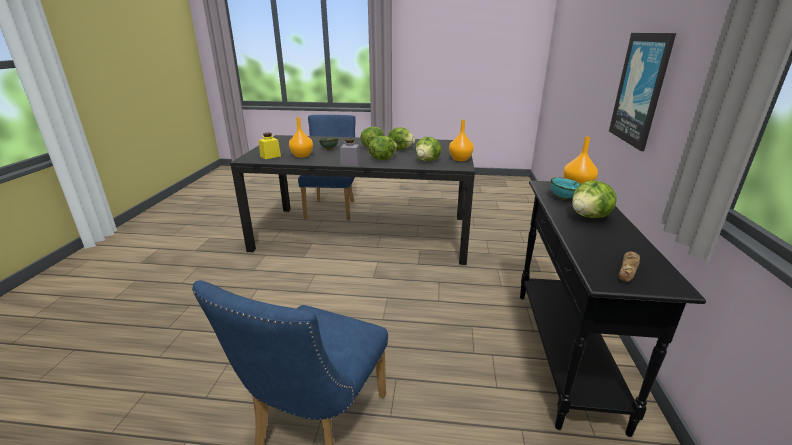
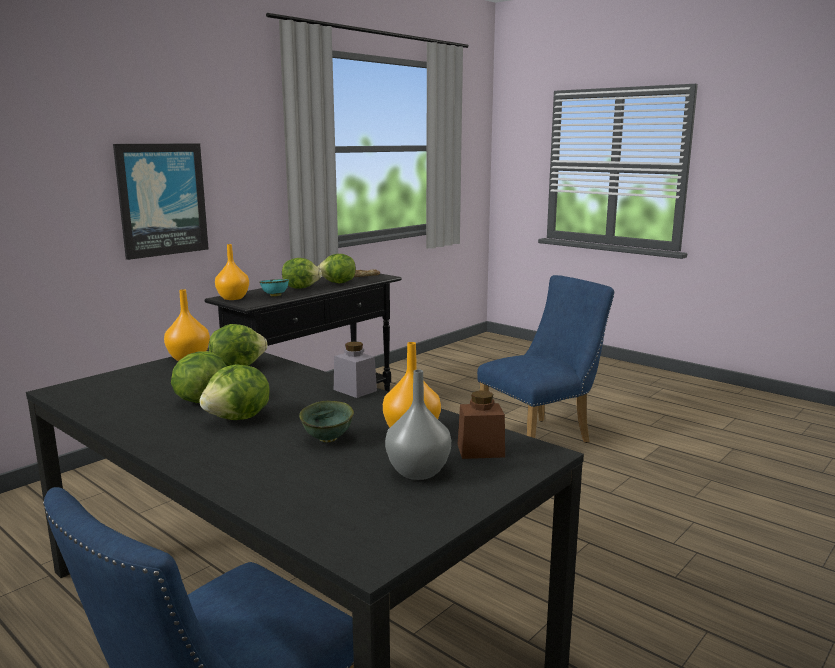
camera: 145 degrees left, 10 degrees down
yellow jar [259,133,281,159] -> brown jar [458,390,505,459]
lettuce [369,136,397,160] -> lettuce moved to [318,254,356,283]
none -> grey vase [385,369,451,480]

